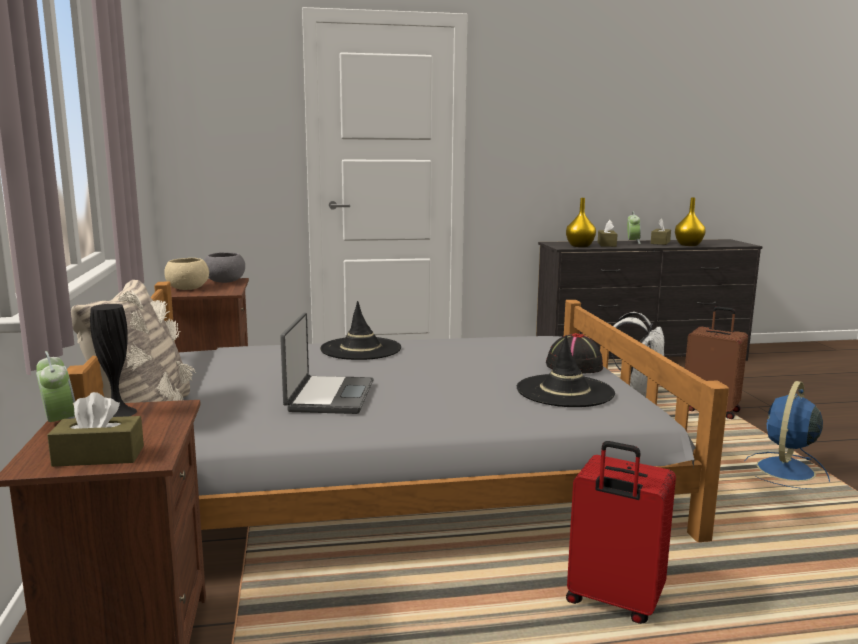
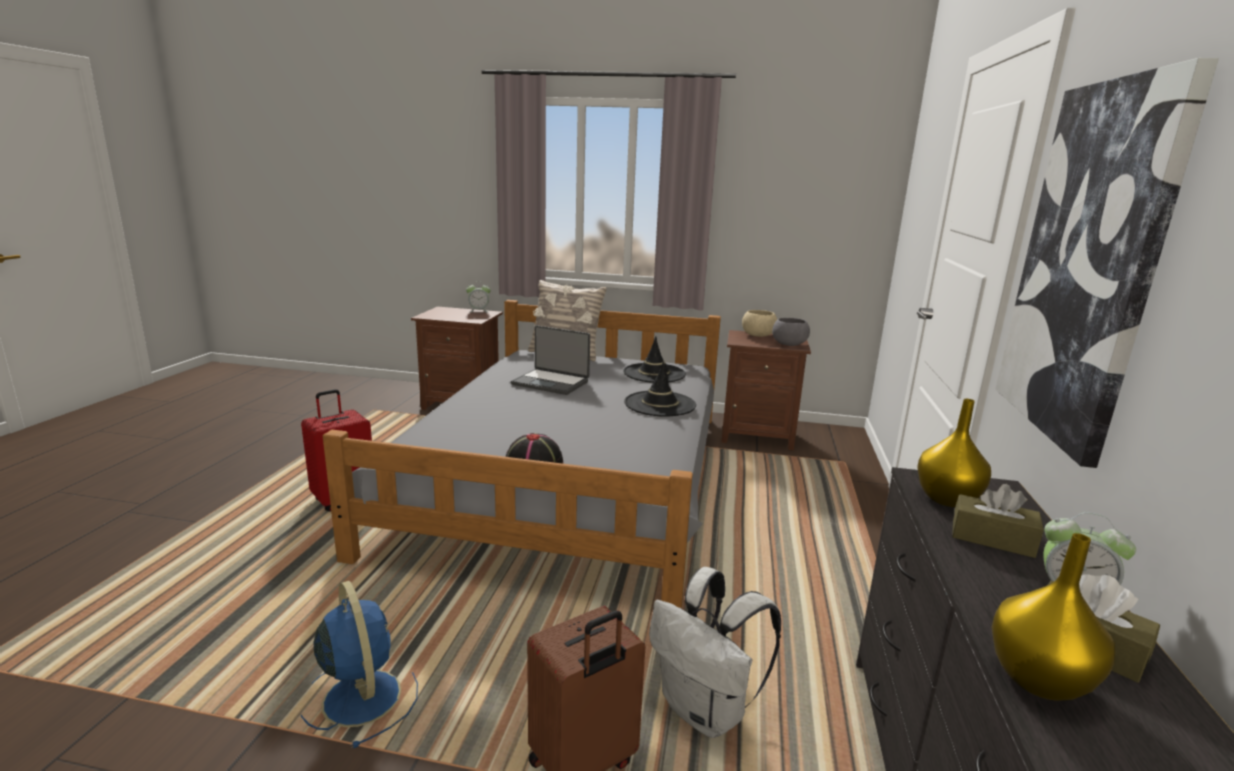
camera: 110 degrees right, 5 degrees up
brown tissue box [47,392,144,467] -> none
black vase [90,304,137,417] -> none
black hat [517,335,615,407] -> black hat moved to [623,336,686,383]
none -> picture [995,58,1219,468]

